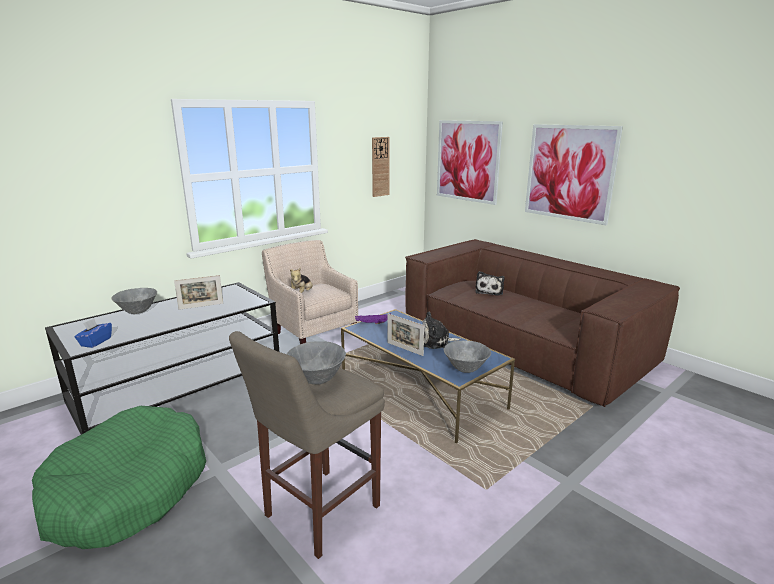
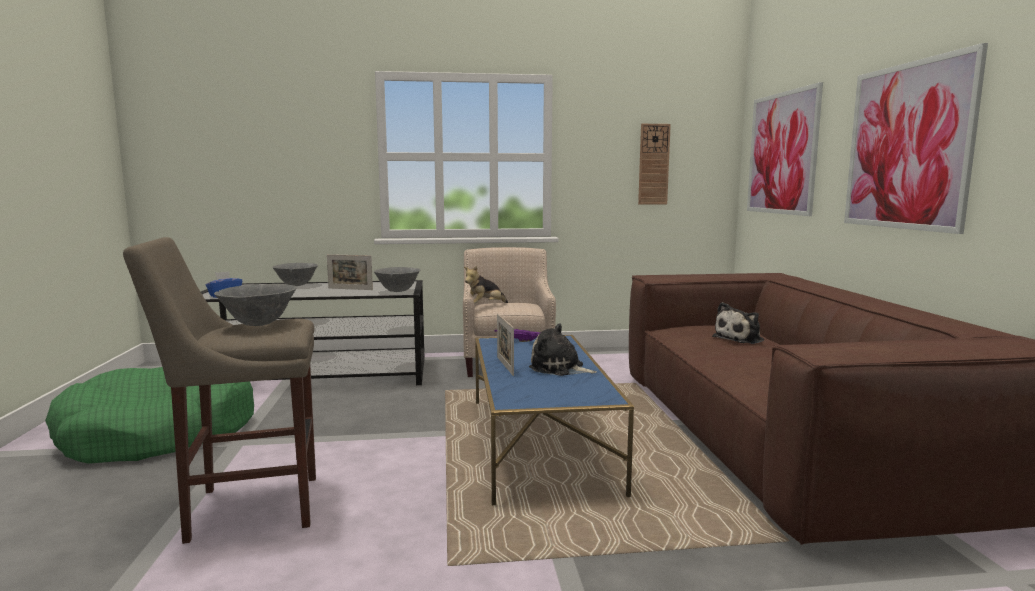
camera: 35 degrees right, 10 degrees down
grey bowl [444,340,491,373] -> grey bowl moved to [374,267,420,292]

